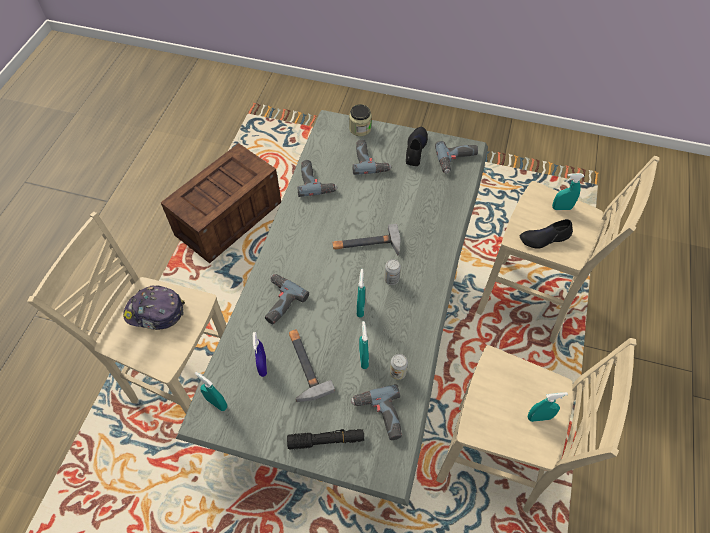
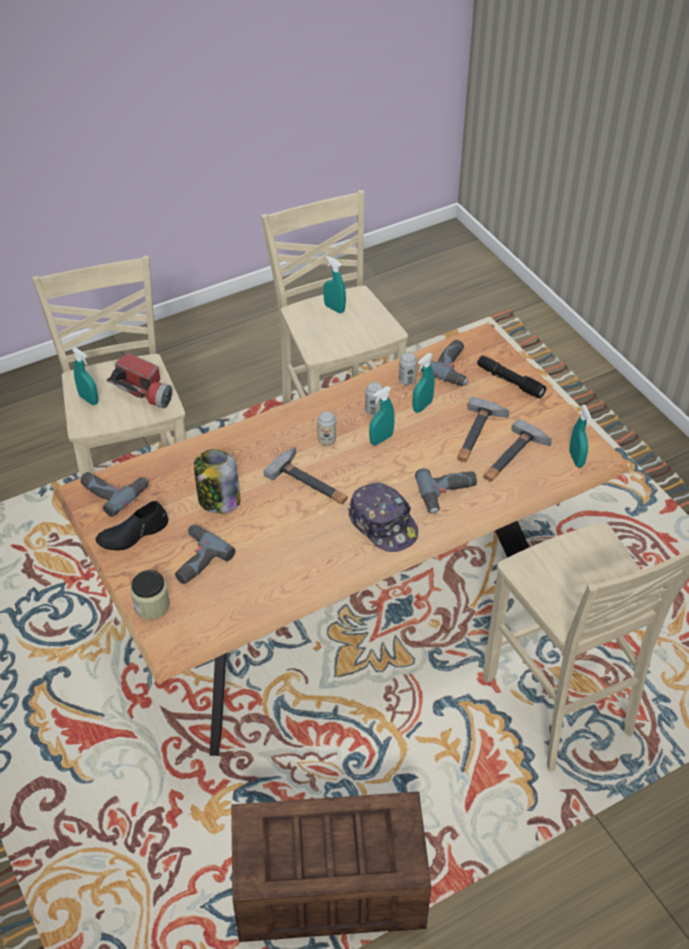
camera: 135 degrees left, 10 degrees down
cap [123,285,185,330] -> cap moved to [348,482,418,552]
grey dining table [176,110,488,506] -> brown dining table [54,323,630,756]
blue spray bottle [253,332,267,377] -> hammer [483,418,552,482]
power drill [297,160,338,197] -> none
black shoe [520,219,573,249] -> flashlight [107,353,172,408]
none -> jar [194,449,240,514]
none -> can [365,382,383,416]

